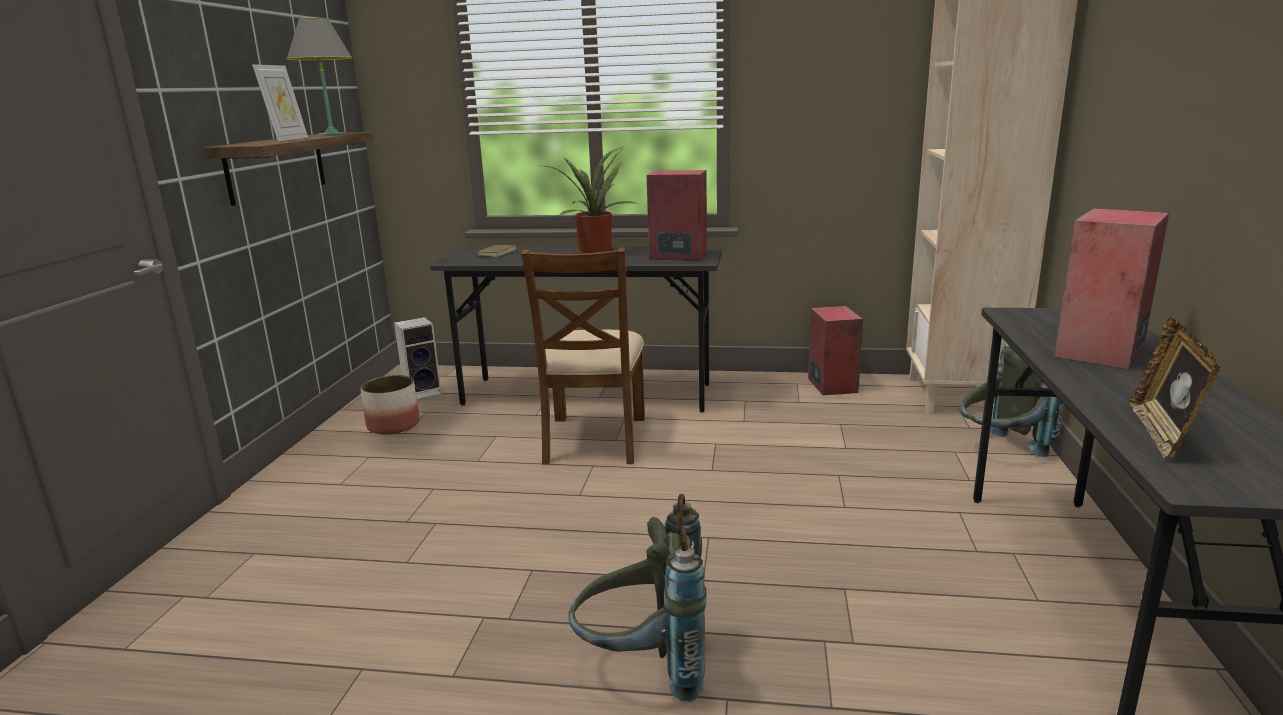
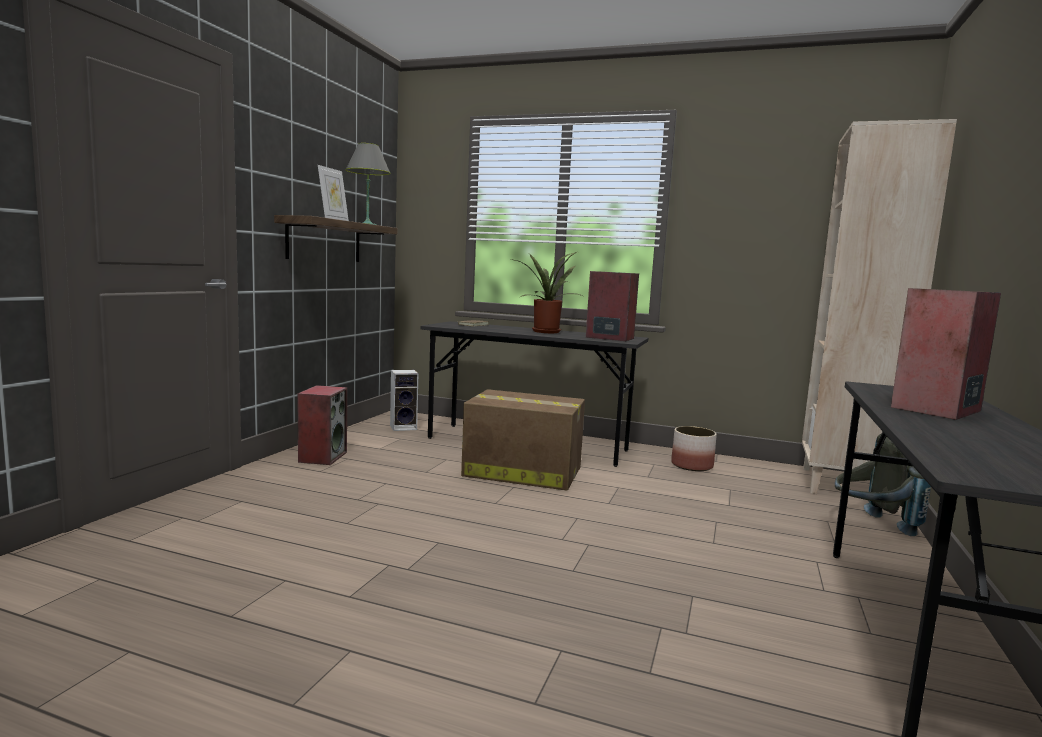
camera: 10 degrees right, 10 degrees down
planter [360,375,419,434] -> planter moved to [671,426,717,471]
brown chair [521,247,645,465] -> cardboard box [461,389,585,491]
grey backpack [569,494,707,701] -> none
speaker [808,306,863,395] -> speaker moved to [297,385,347,465]
picture frame [1129,318,1221,459] -> none

